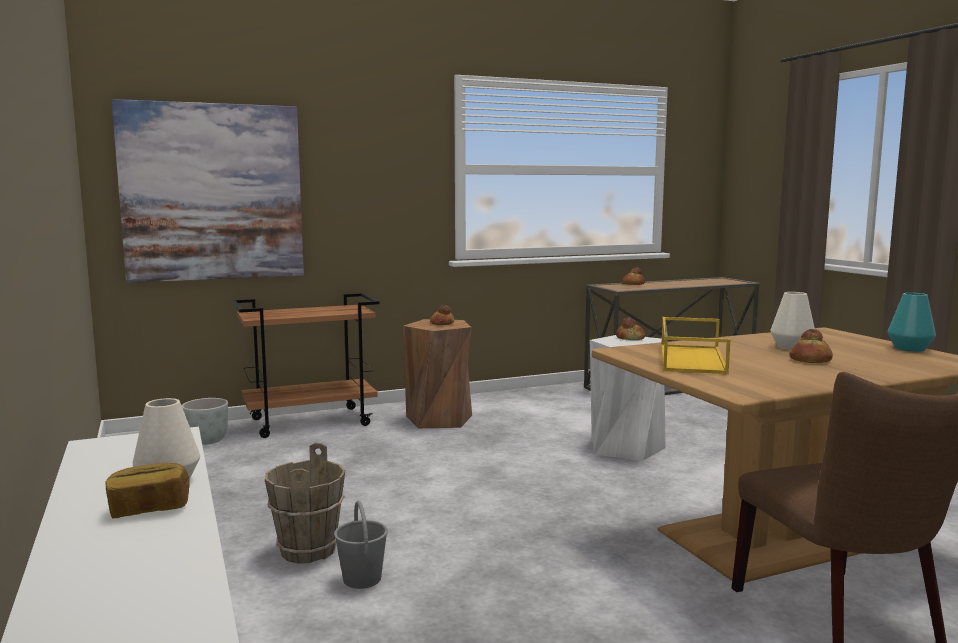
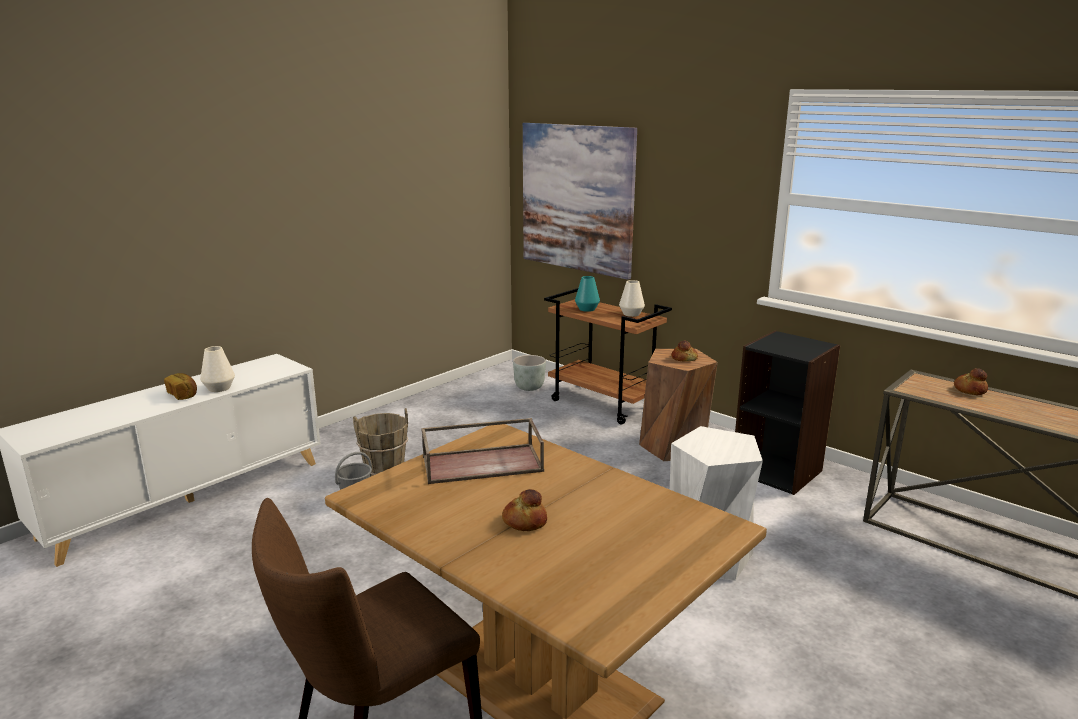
camera: 65 degrees right, 10 degrees up
bread [616,318,645,340] -> none
yellow tray [661,317,731,374] -> brown tray [421,418,544,484]
white vase [770,292,815,350] -> white vase moved to [619,280,645,317]
turquoise vase [888,293,936,352] -> turquoise vase moved to [575,276,600,312]
none -> black bookcase [735,331,840,495]

